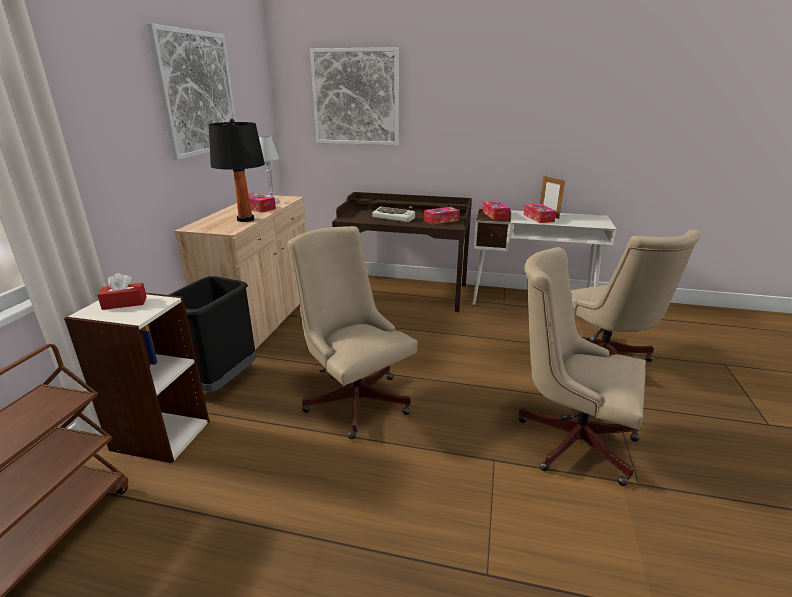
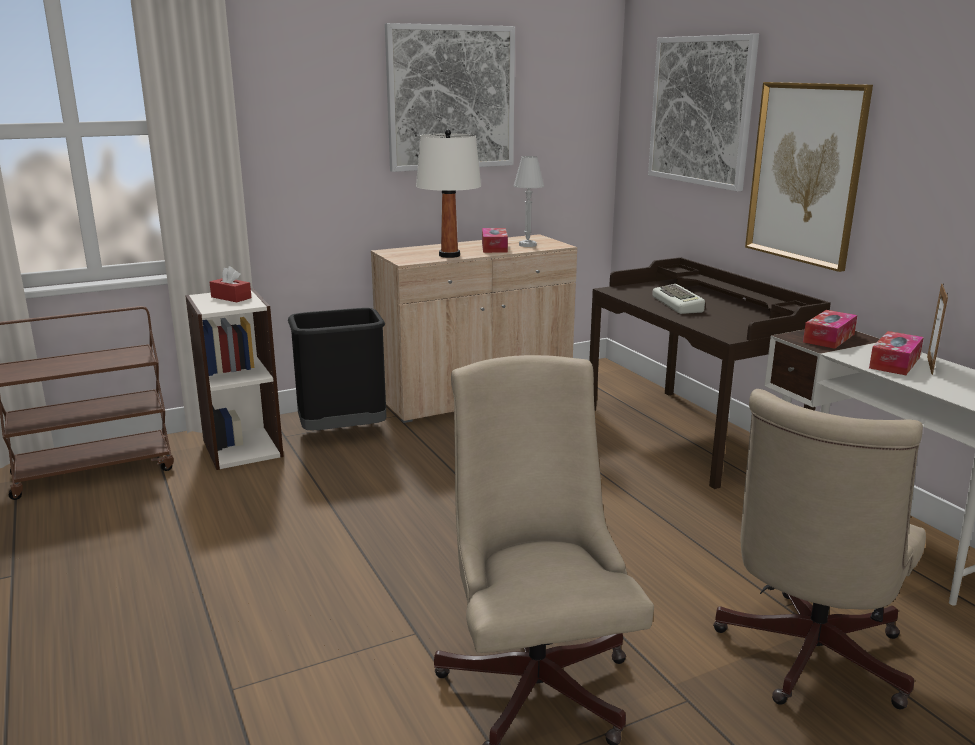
camera: 50 degrees right, 5 degrees down
black table lamp [209,119,265,222] -> white table lamp [416,129,481,258]
beige office chair [287,226,418,439] -> none
tissue box [424,207,460,225] -> none
none -> picture [745,82,873,272]

